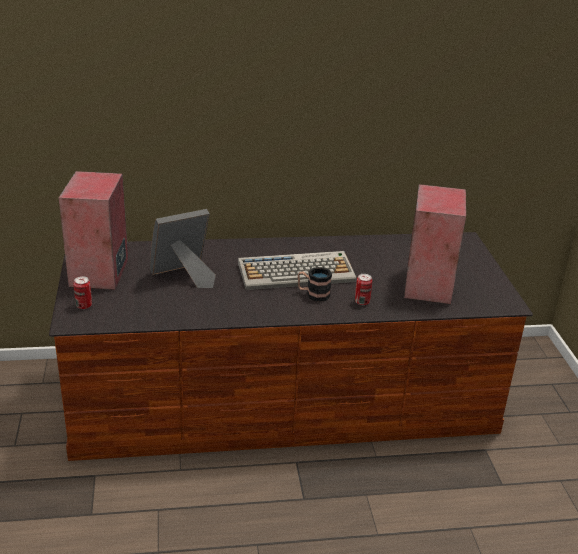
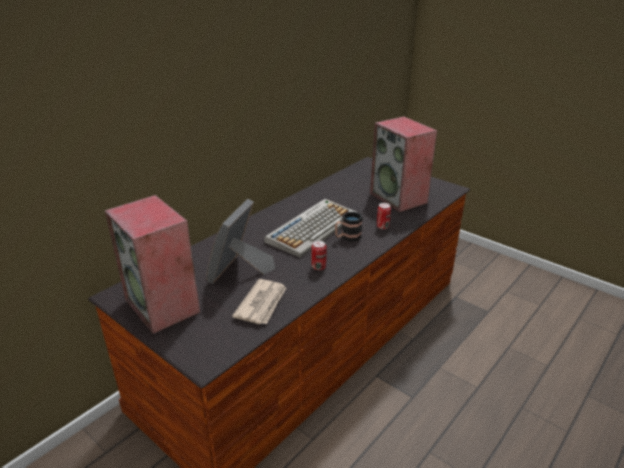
camera: 40 degrees left, 0 degrees up
can [73,276,92,309] -> can moved to [311,240,326,270]
none -> newspaper [232,279,286,324]

